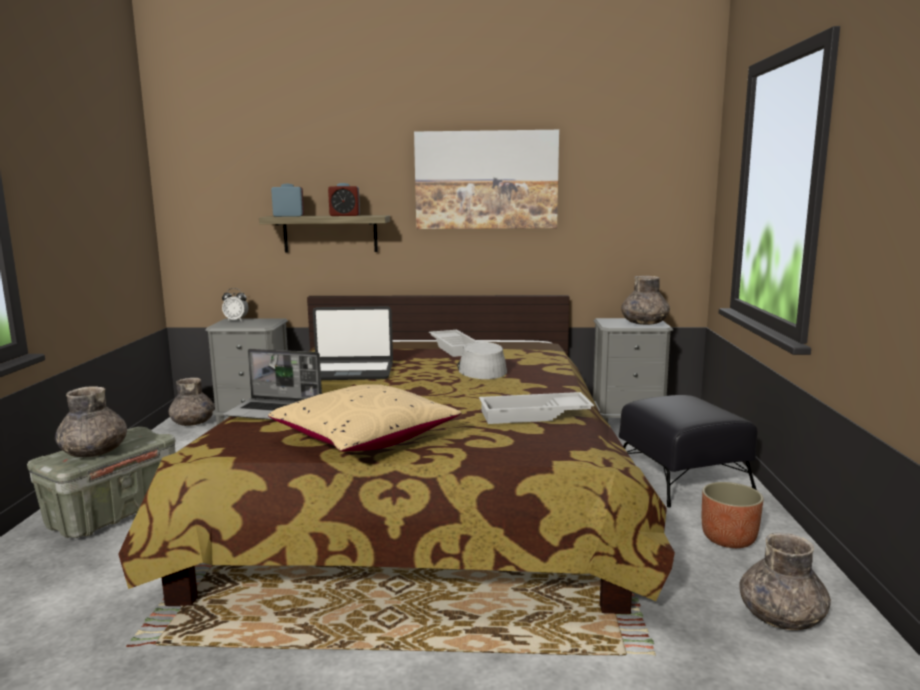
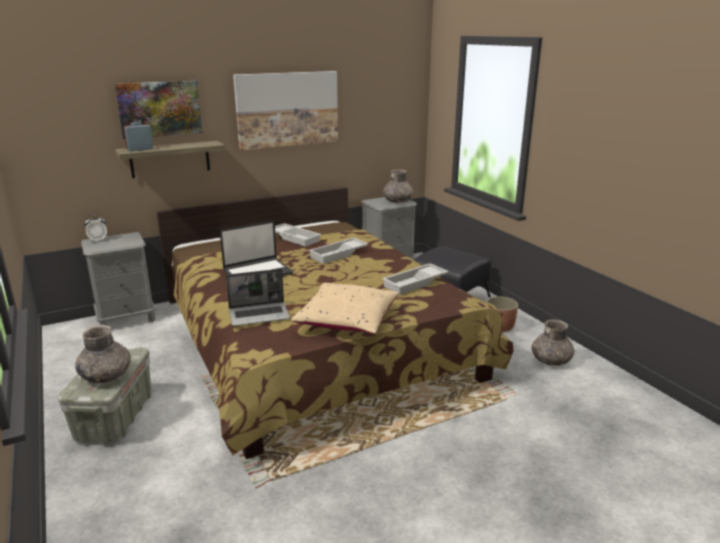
camera: 30 degrees left, 10 degrees up
grey vase [168,378,215,426] -> none
alarm clock [328,183,360,216] -> none
grey hat [457,342,507,379] -> white tray [309,238,368,264]
none -> picture [114,81,202,139]

